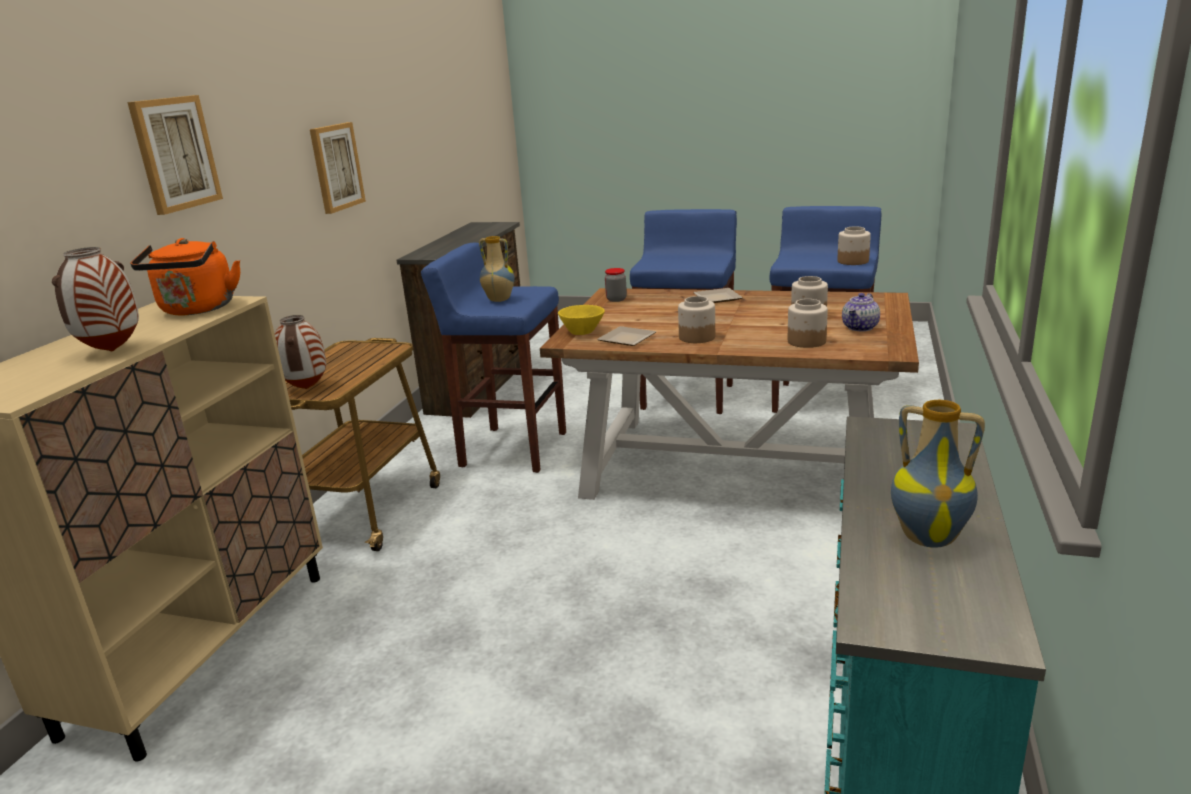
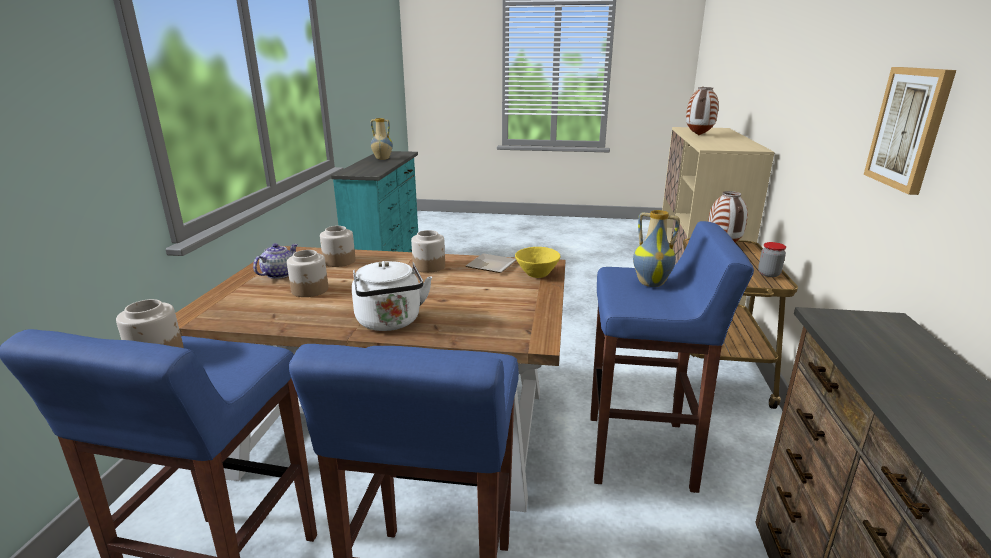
camera: 170 degrees right, 0 degrees up
picture [127,95,223,215] -> none
orange kettle [130,238,240,315] -> none
jar [605,268,627,302] -> jar moved to [758,242,786,277]
plate [693,288,743,303] -> white kettle [352,261,432,331]

